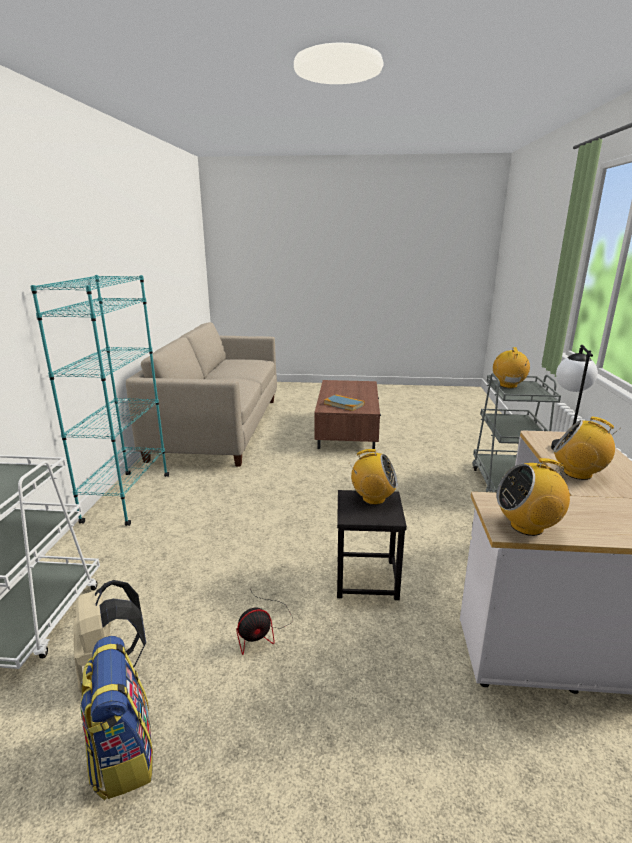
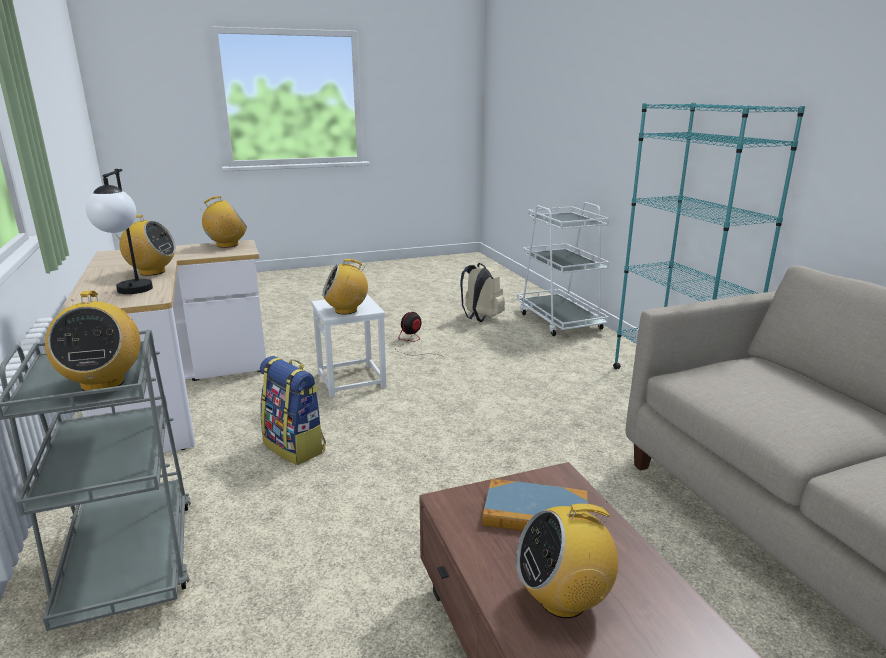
camera: 155 degrees right, 0 degrees up
backpack [80,636,153,800] -> backpack moved to [260,356,326,465]
black stool [337,490,407,600] -> white stool [311,294,387,397]
none -> radio [516,501,618,618]

